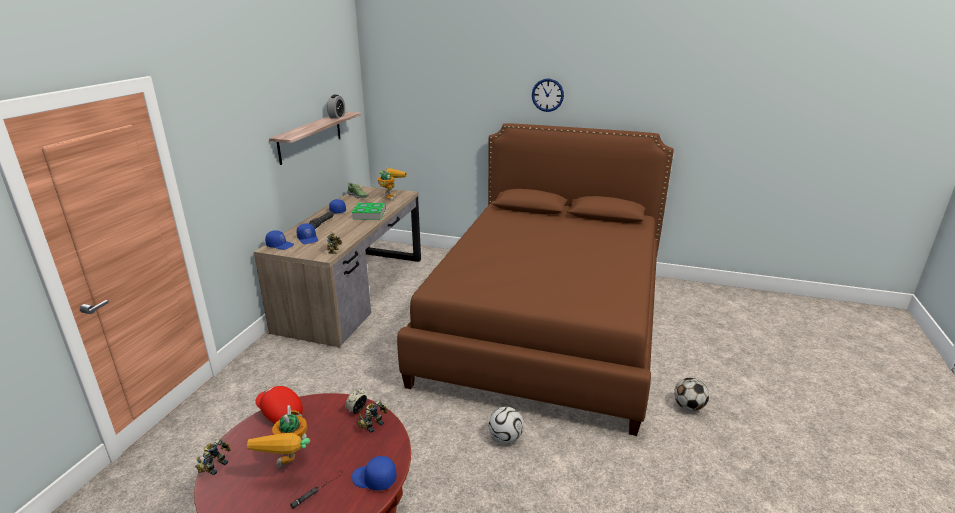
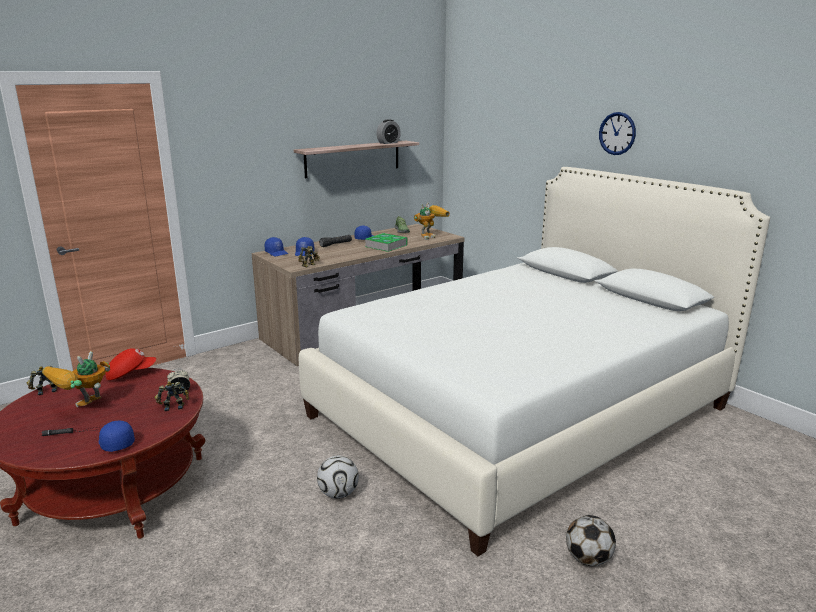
camera: 35 degrees right, 5 degrees down
red cap [255,386,303,423] -> red cap turned 90 degrees clockwise [105,348,156,380]
brown bed [397,123,674,436] -> white bed [299,167,770,556]

